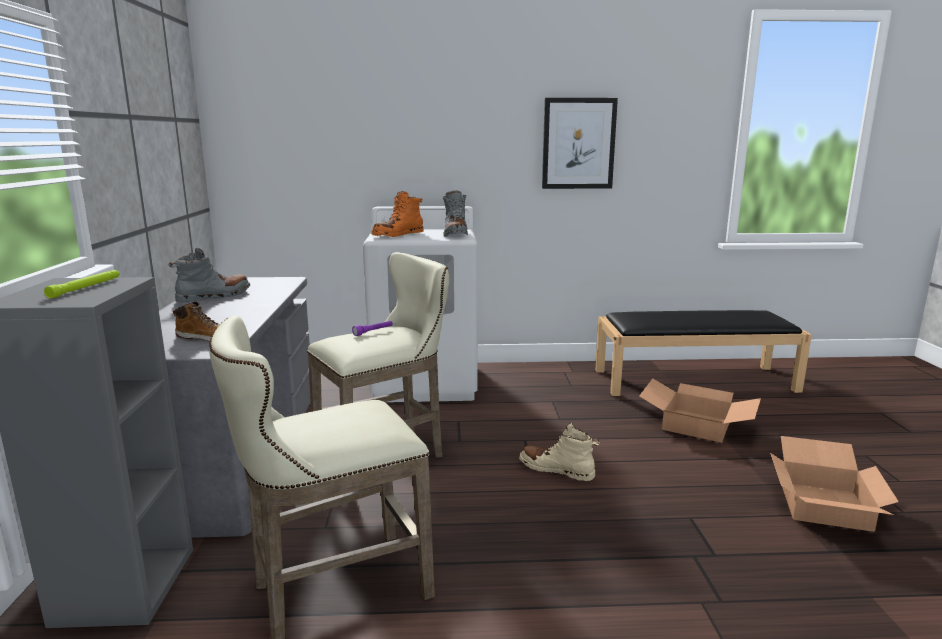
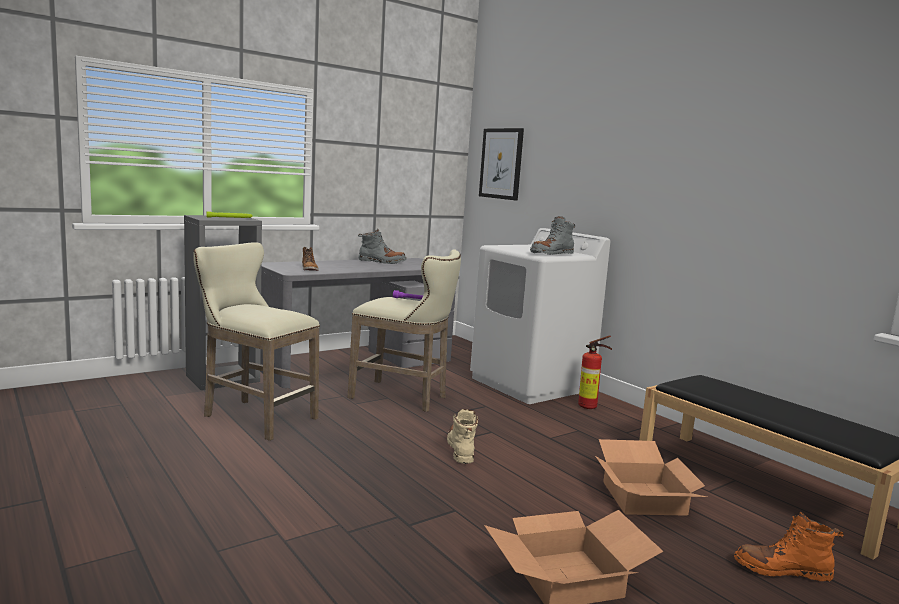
camera: 55 degrees right, 5 degrees down
orange boot [371,191,424,237] -> orange boot moved to [734,511,844,581]
picture [542,98,618,189] -> picture moved to [479,128,524,201]
none -> fire extinguisher [578,335,612,409]

